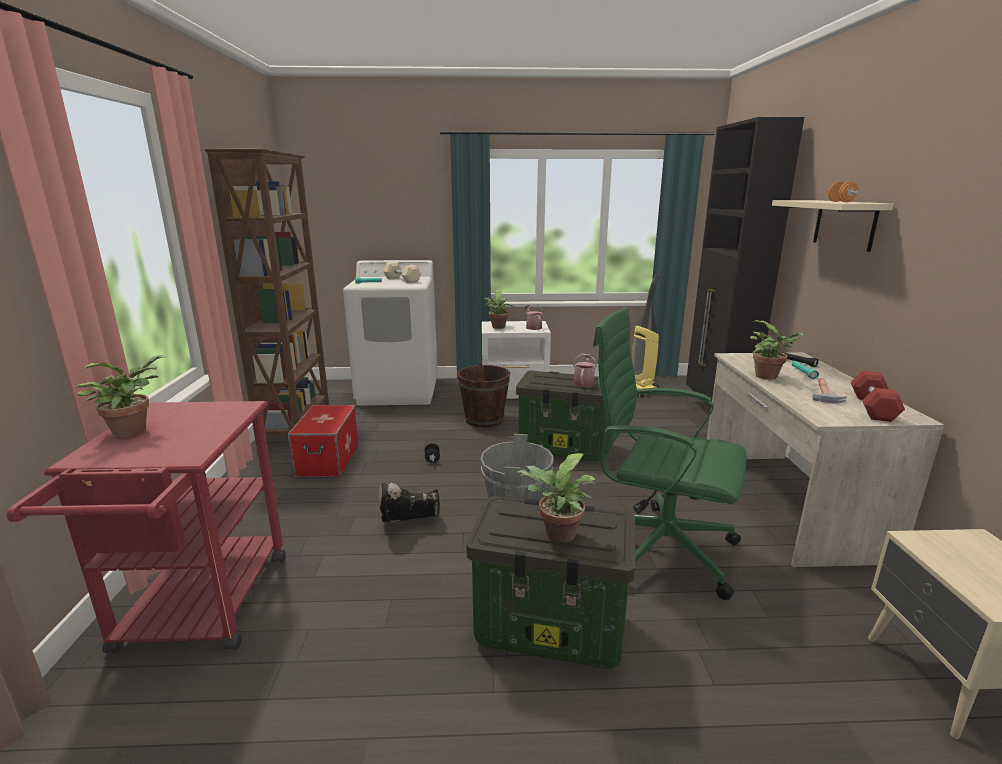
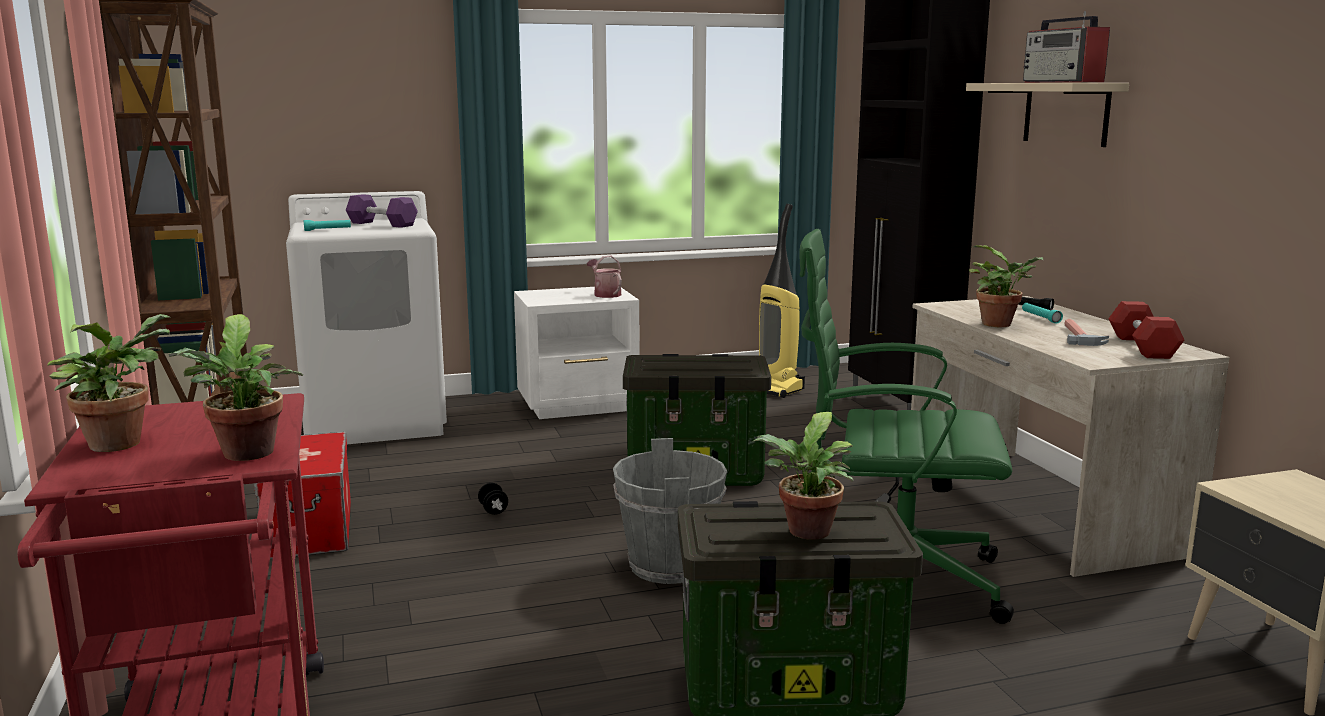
camera: 15 degrees left, 5 degrees down
black boot [379,482,440,522] -> none
beige dumbbell [383,262,421,283] -> purple dumbbell [346,194,418,228]
brown bucket [457,363,510,427] -> none
potted plant [483,290,515,329] -> potted plant moved to [169,314,303,461]
watering can [573,353,597,387] -> none
orange dumbbell [828,182,859,202] -> radio [1023,11,1110,82]

